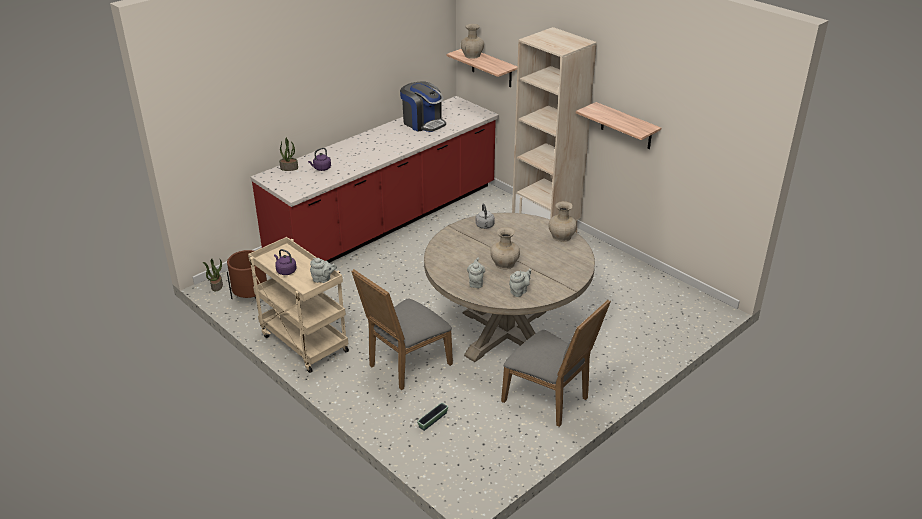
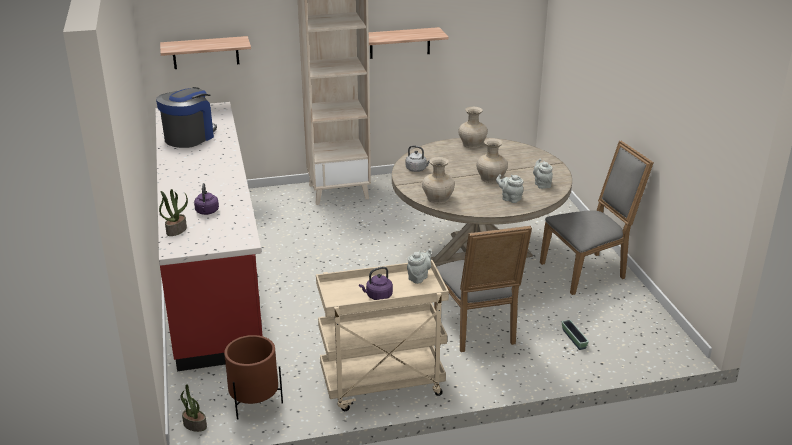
camera: 60 degrees left, 5 degrees down
coffee machine [400,81,446,132] -> coffee machine turned 45 degrees counterclockwise [156,87,217,148]
beige vase [461,24,484,59] -> beige vase moved to [422,157,455,204]

